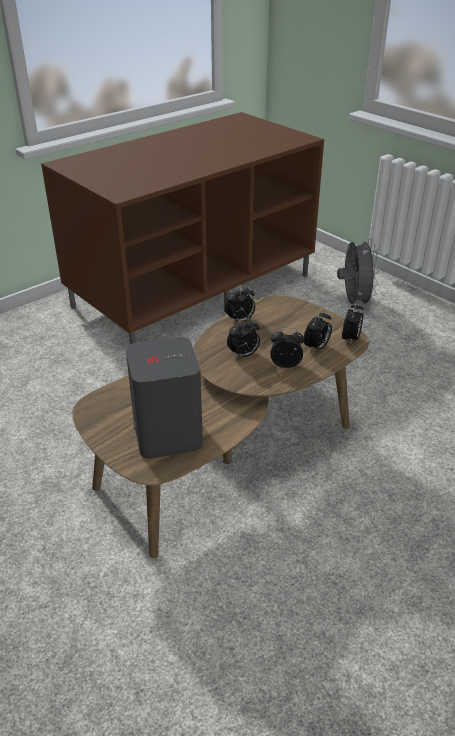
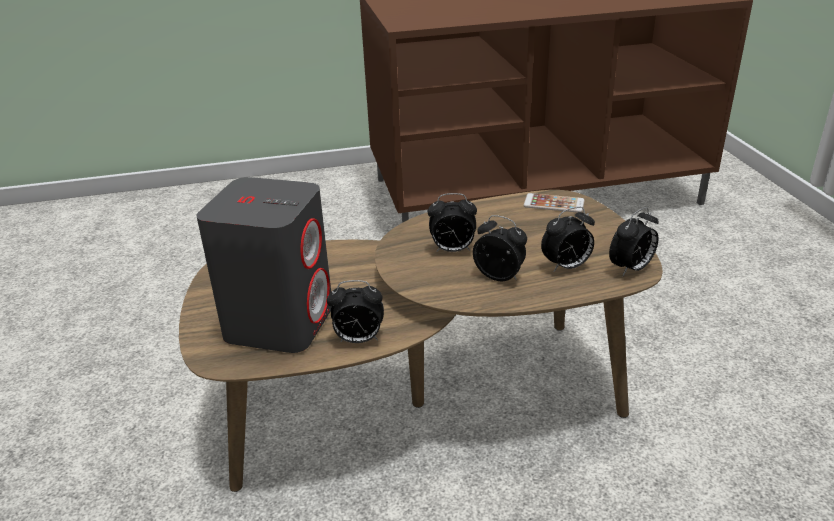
camera: 30 degrees right, 5 degrees down
alarm clock [225,285,255,323] -> alarm clock moved to [327,280,384,343]
grey fan [337,237,379,308] -> none
none -> phone [523,193,585,213]

